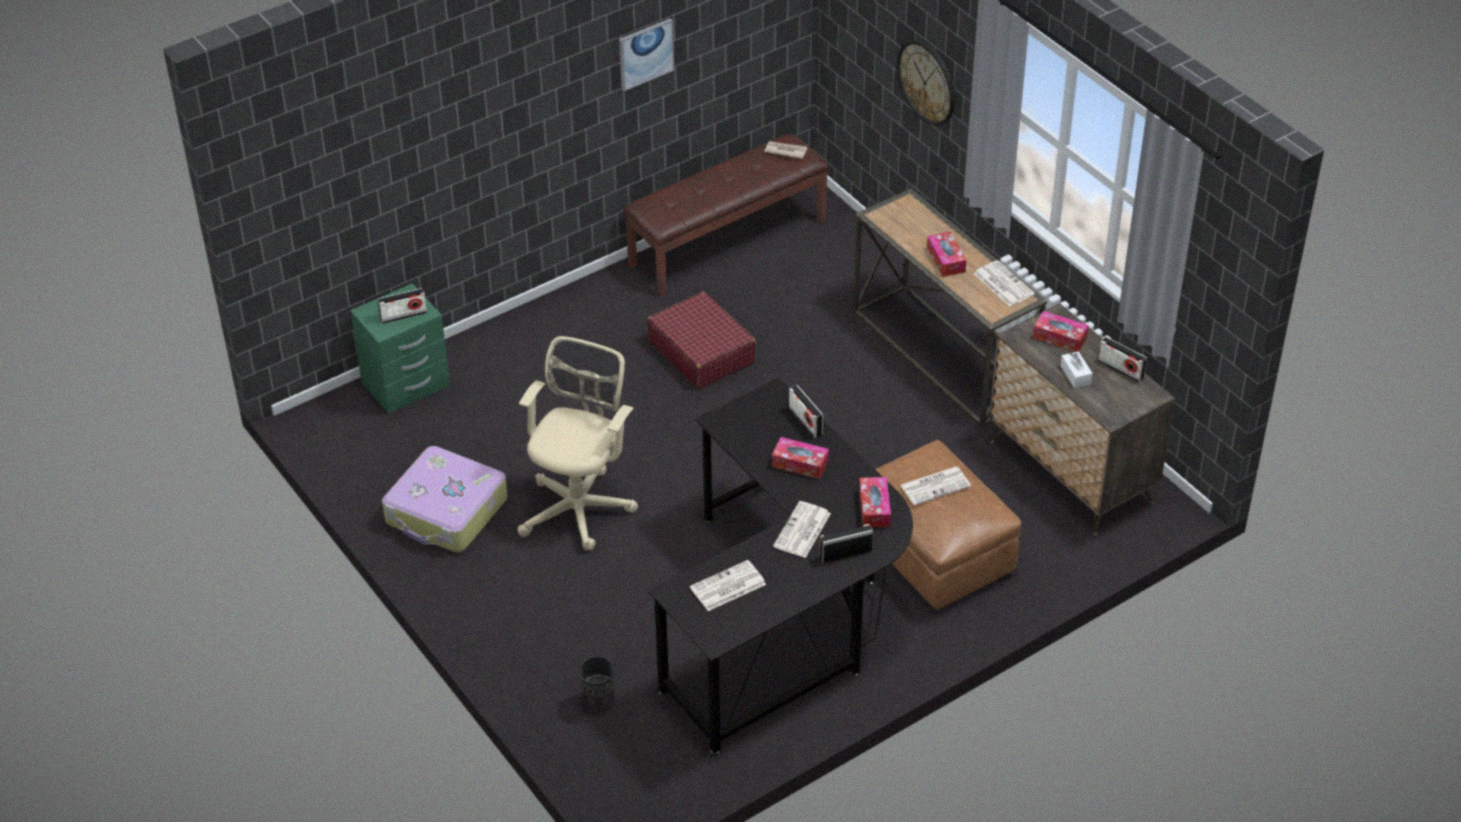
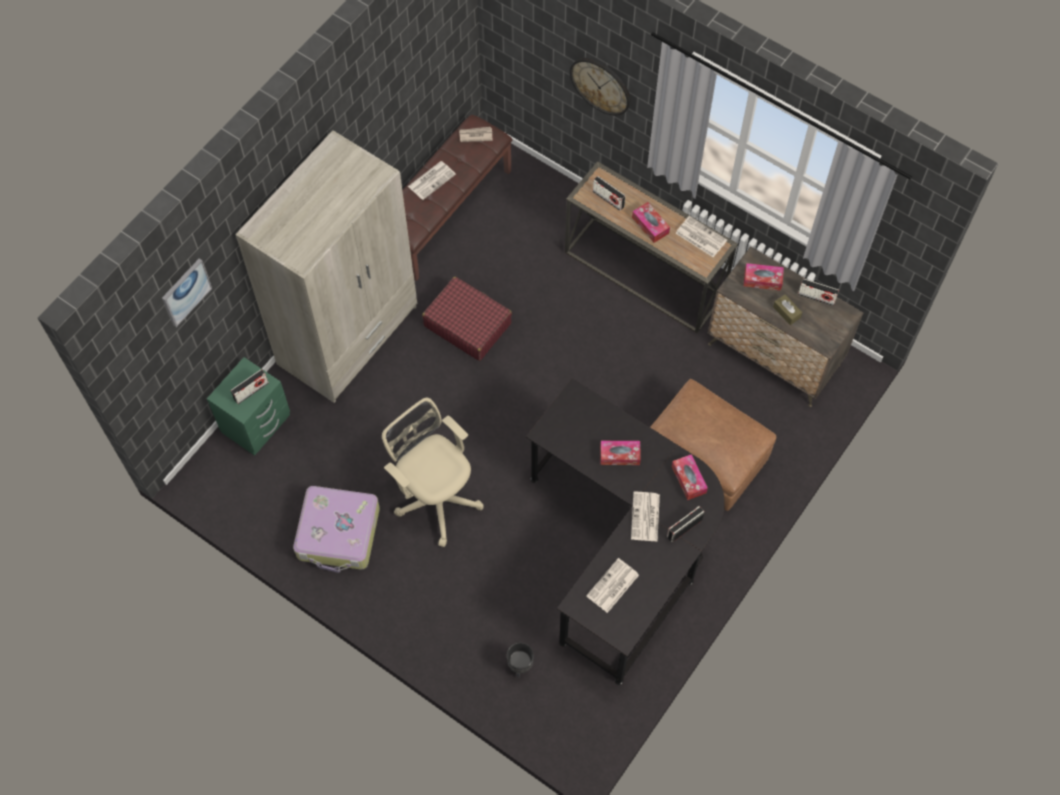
camera: 20 degrees left, 20 degrees up
beige office chair [518,336,638,551] -> beige office chair turned 45 degrees counterclockwise [382,398,483,547]
picture [619,18,674,91] -> picture moved to [162,259,212,327]
radio [789,385,824,438] -> radio moved to [593,176,626,211]
newspaper [900,467,971,505] -> newspaper moved to [408,161,456,200]
white tissue box [1061,351,1093,388] -> brown tissue box [773,294,802,325]
none -> beige wardrobe [235,130,417,403]

